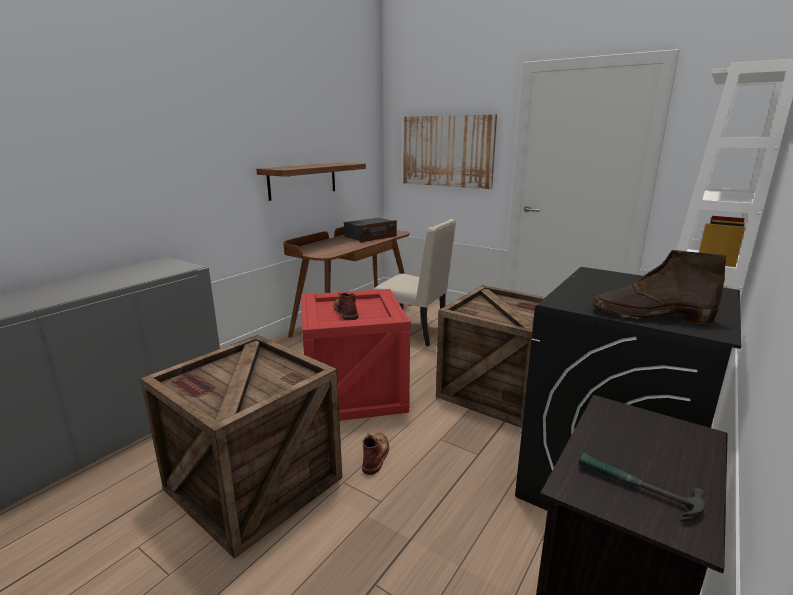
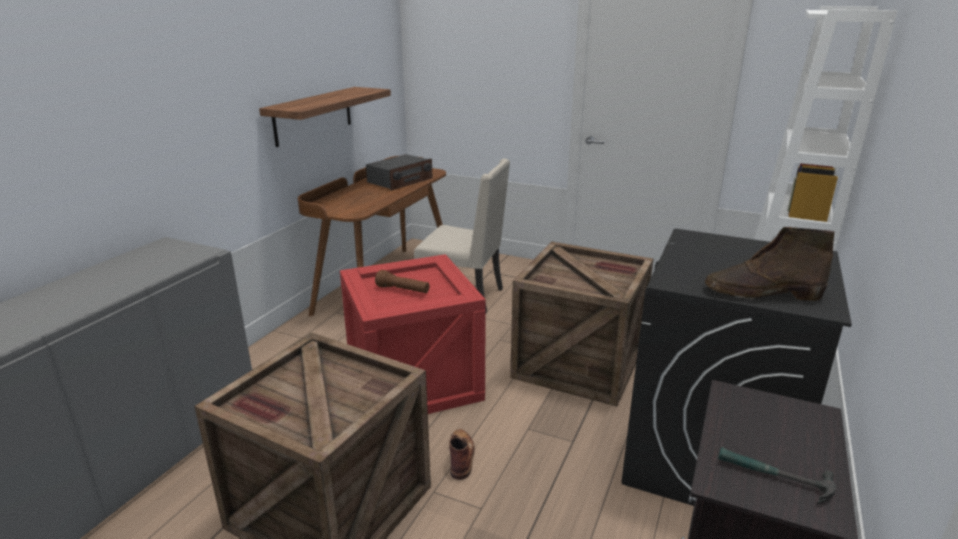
camera: 10 degrees left, 5 degrees up
brown boot [333,293,359,320] -> brown flashlight [375,270,430,293]
picture [403,114,497,189] -> none

